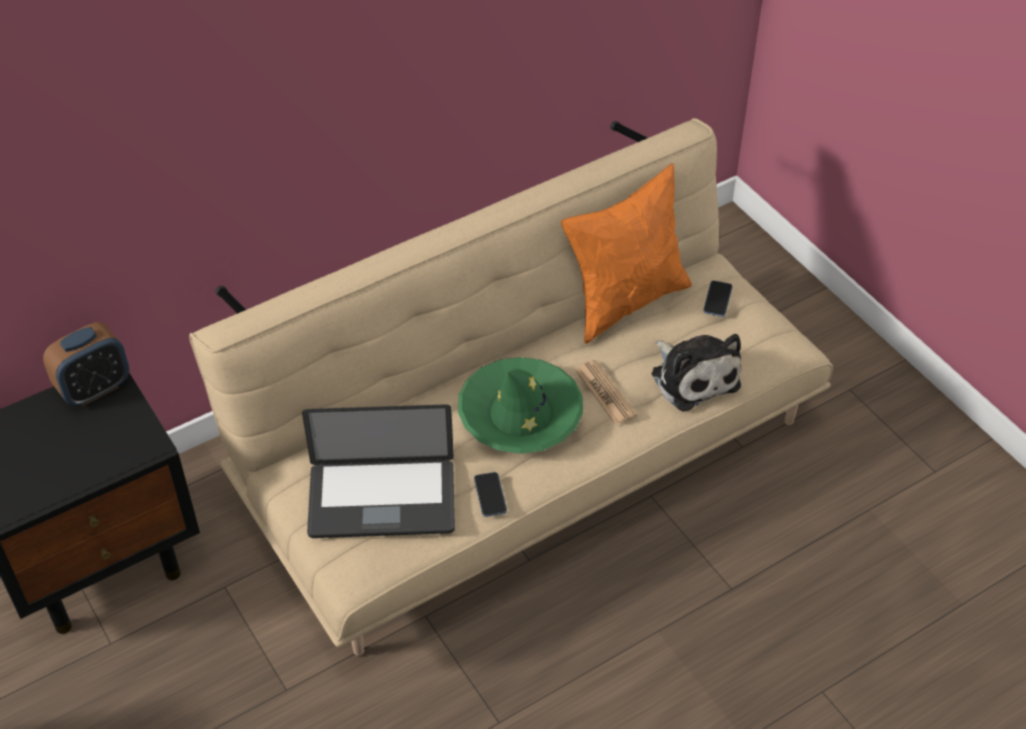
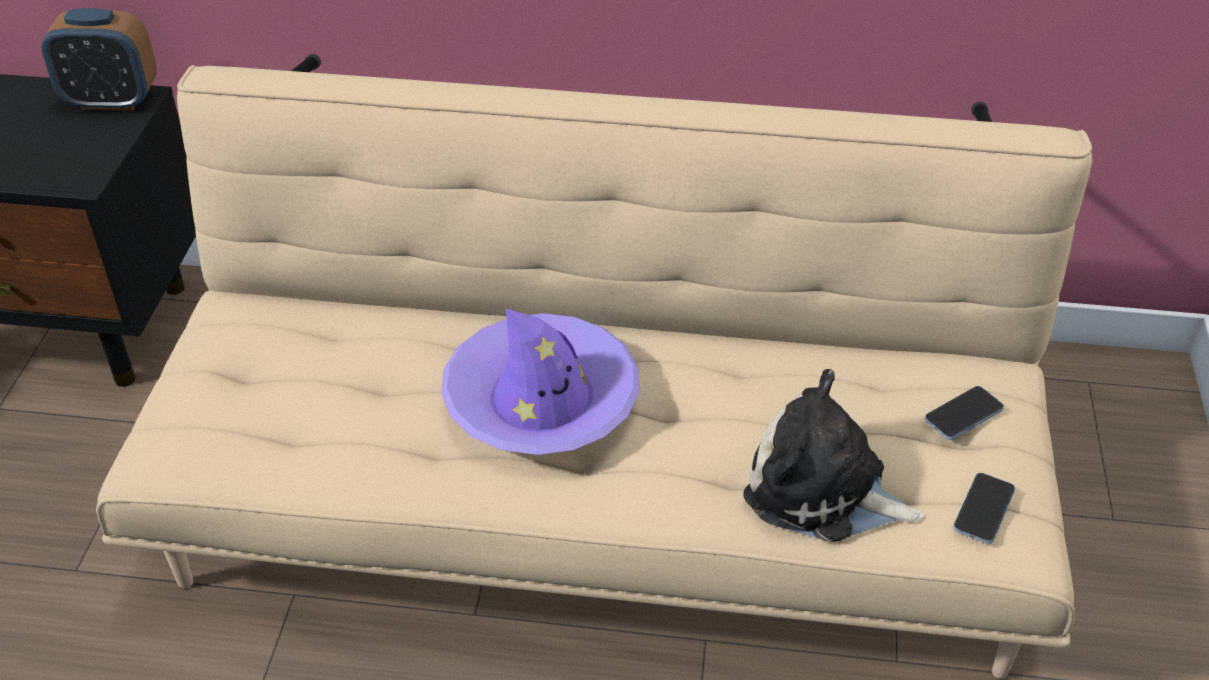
camera: 40 degrees right, 5 degrees down
laptop [302,404,455,538] -> none
green hat [458,357,583,454] -> purple hat [441,309,639,455]
phone [474,472,507,517] -> phone moved to [953,473,1015,544]
orange pillow [561,163,692,344] -> none
newspaper [575,360,637,425] -> none
plush toy [652,334,741,412] -> plush toy turned 105 degrees clockwise [744,369,924,542]

